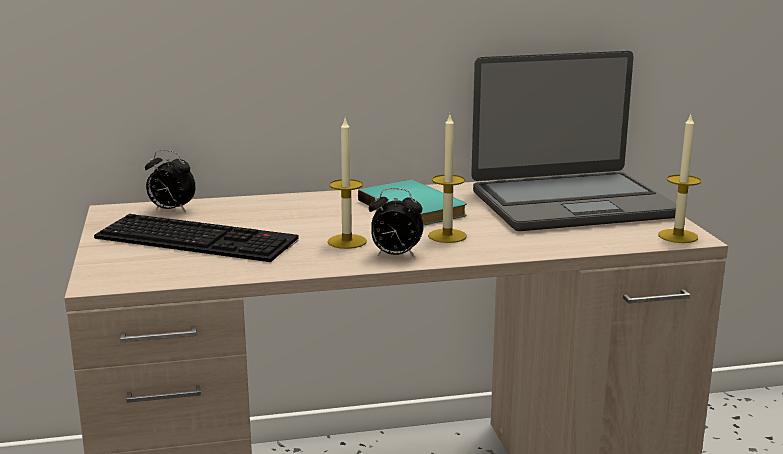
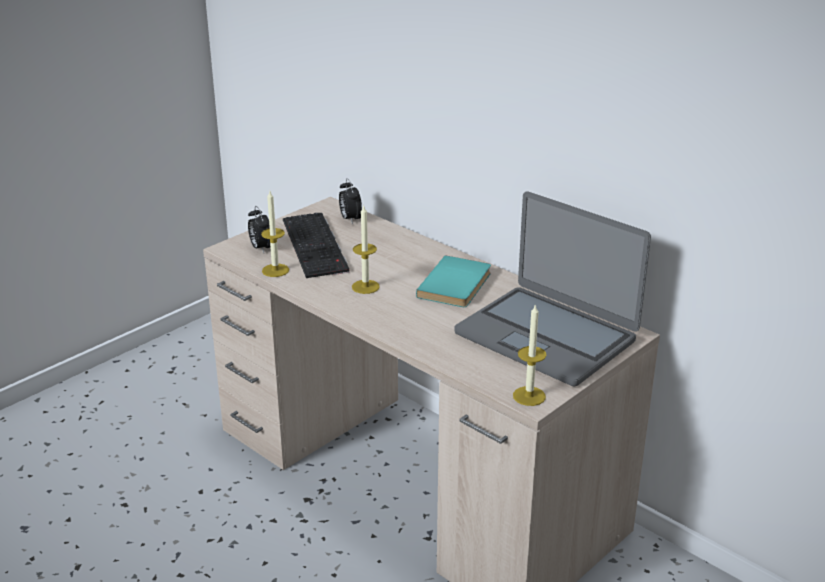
camera: 55 degrees right, 10 degrees up
alarm clock [369,188,424,257] -> alarm clock moved to [248,206,271,253]
candle [428,115,467,243] -> candle moved to [261,191,289,277]

